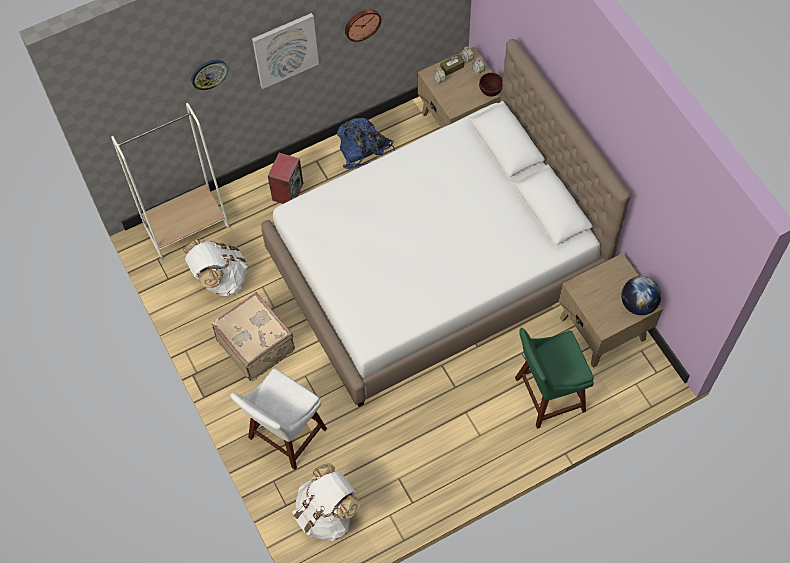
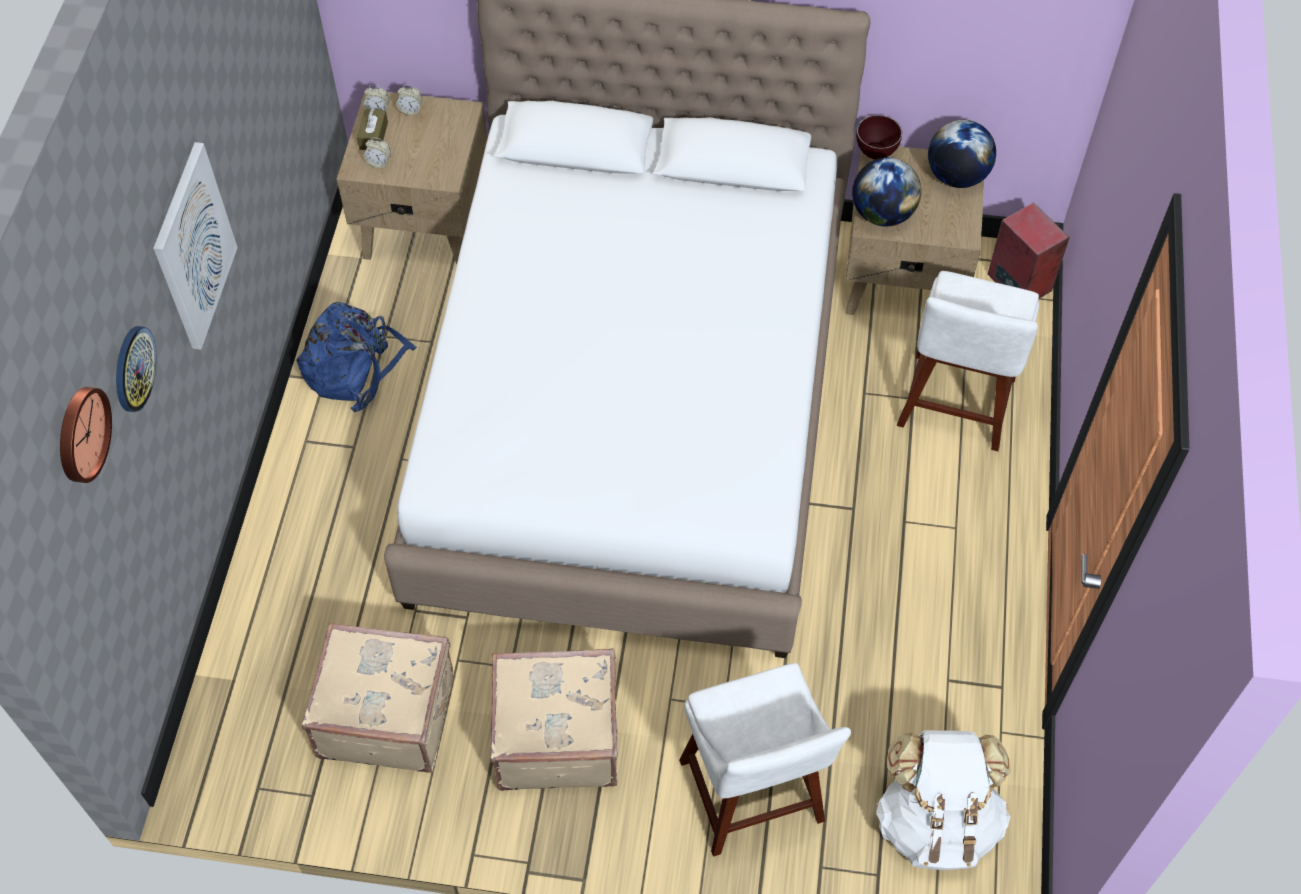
camera: 55 degrees left, 5 degrees down
clothes rack [111,103,229,259] -> none
white backpack [183,239,248,297] -> beige suitcase [302,623,453,773]
speaker [268,153,303,204] -> speaker moved to [988,202,1070,298]
wall clock [345,9,382,42] -> wall clock moved to [60,387,112,483]
brown bowl [479,72,503,97] -> brown bowl moved to [856,115,902,160]
green chair [515,328,594,429] -> white chair [897,271,1039,451]
none -> globe [852,157,921,226]

